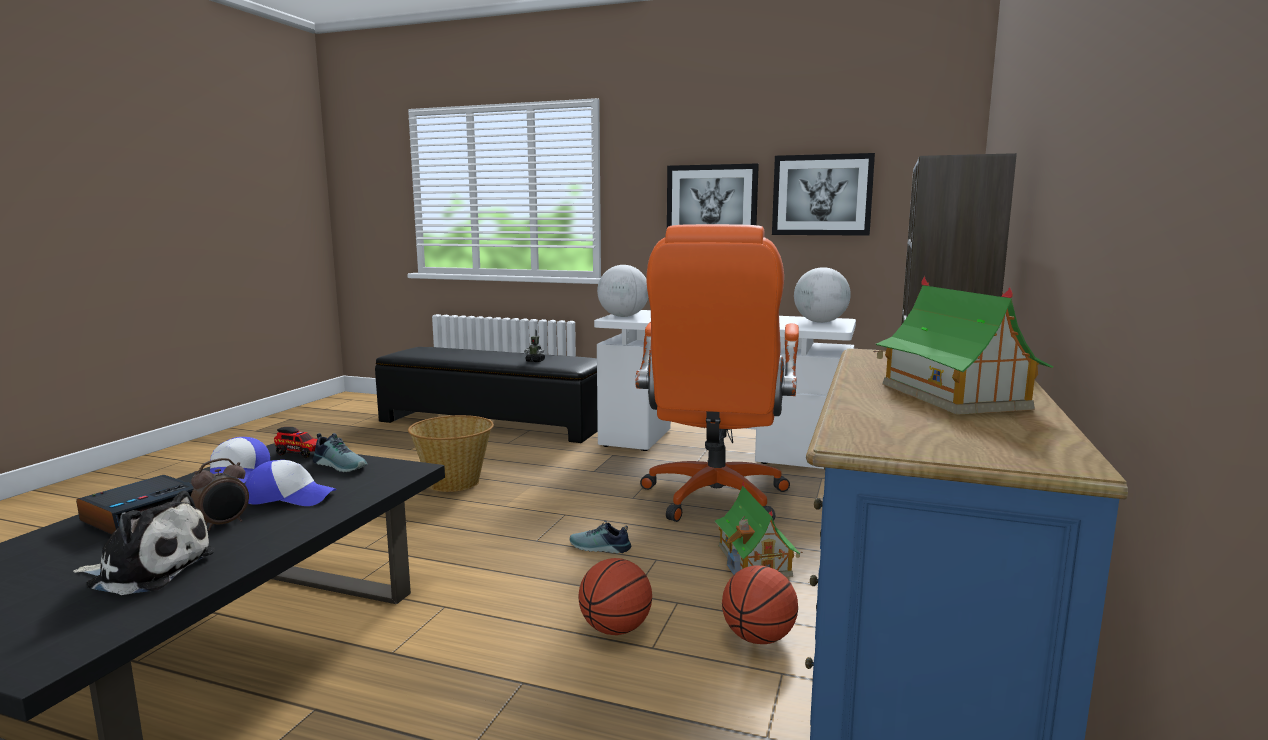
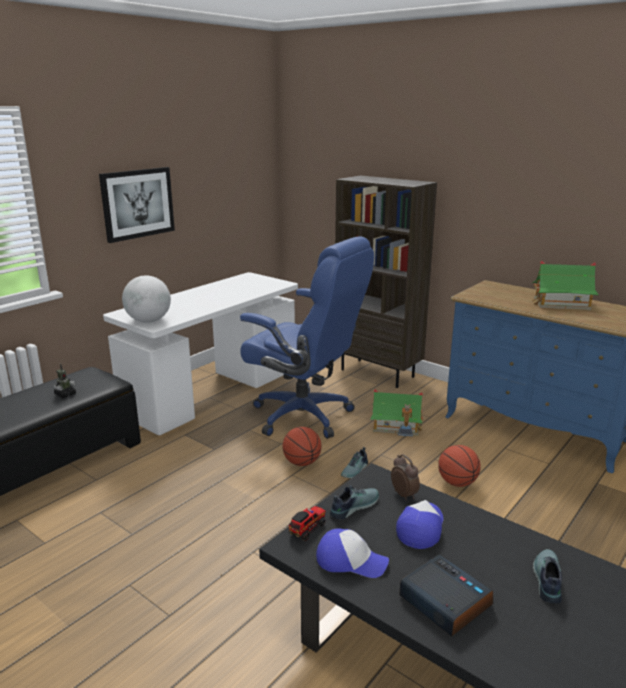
camera: 70 degrees left, 10 degrees up
plush toy [73,491,215,595] -> shoe [533,549,562,603]
alarm clock [191,458,249,531] -> alarm clock moved to [391,454,420,500]
basket [408,415,494,492] -> none
orange office chair [635,224,799,522] -> blue office chair [240,236,374,439]
basketball [722,565,798,644] -> basketball moved to [283,427,322,466]
picture [772,153,875,236] -> none
globe [794,267,851,323] -> none

